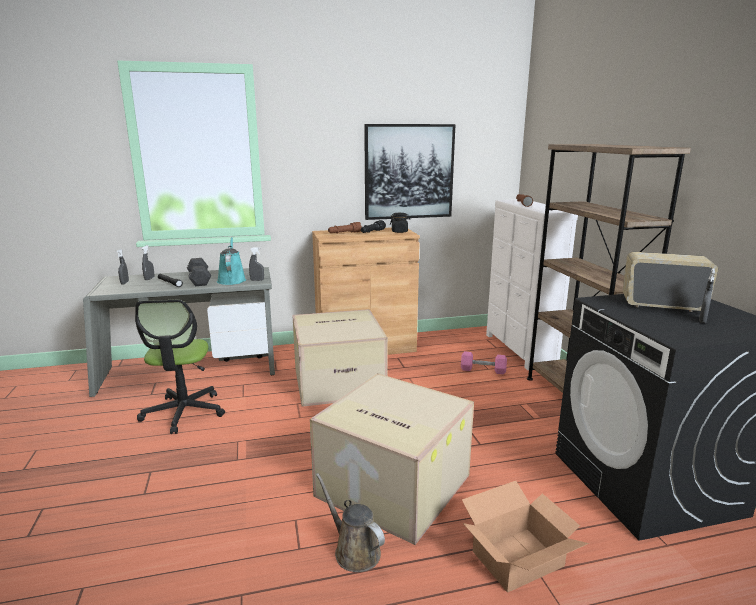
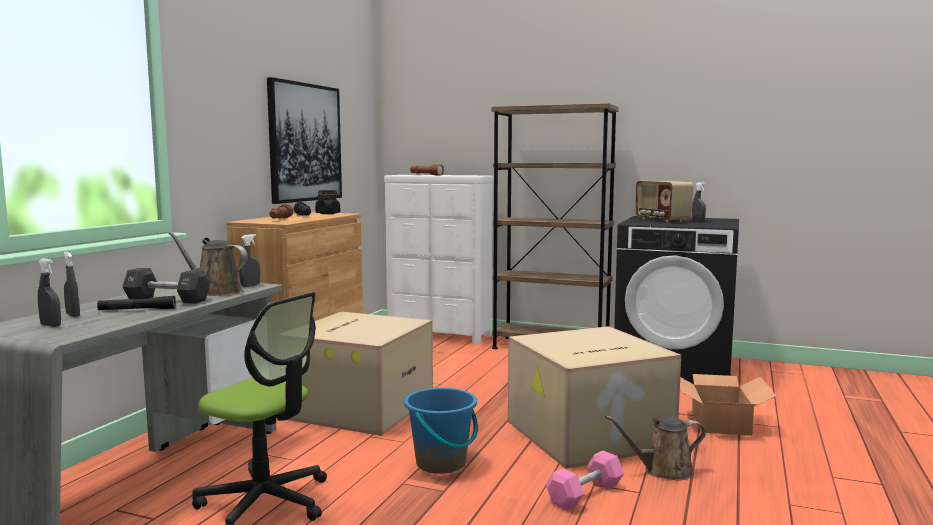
camera: 55 degrees left, 10 degrees down
turquoise watering can [217,237,246,285] -> brown watering can [168,231,247,296]
pink dumbbell [461,351,507,375] -> pink dumbbell moved to [546,450,624,510]
radio [623,252,718,312] -> radio turned 75 degrees counterclockwise [636,181,693,223]
none -> blue bucket [404,388,478,474]

